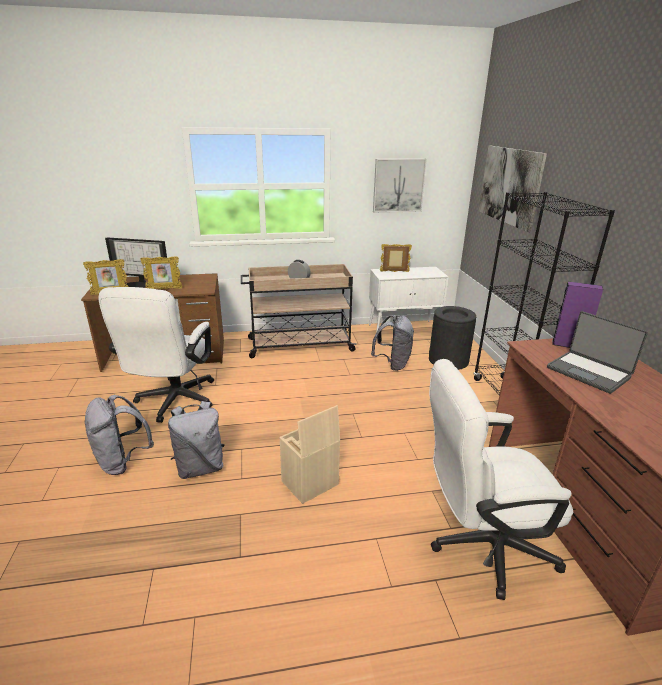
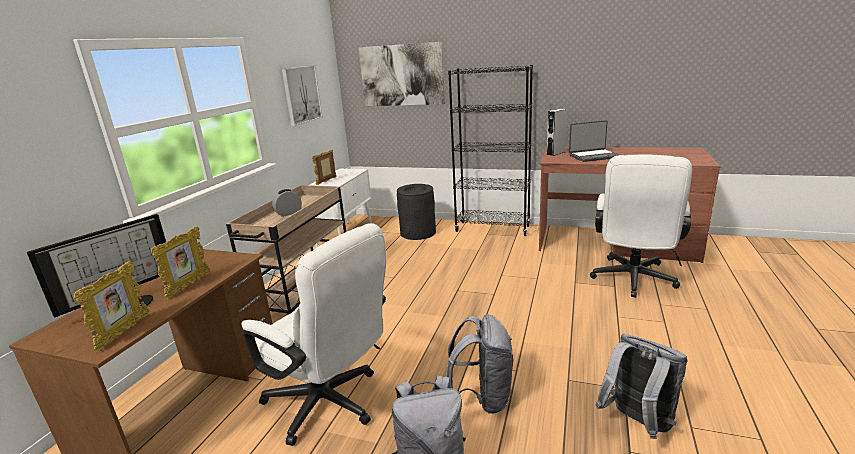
camera: 60 degrees left, 5 degrees down
beige storage box [280,405,340,504] -> none
grey backpack [371,315,414,371] -> grey backpack moved to [596,334,688,439]
purple speaker [552,282,603,348] -> grey speaker [547,109,567,156]

